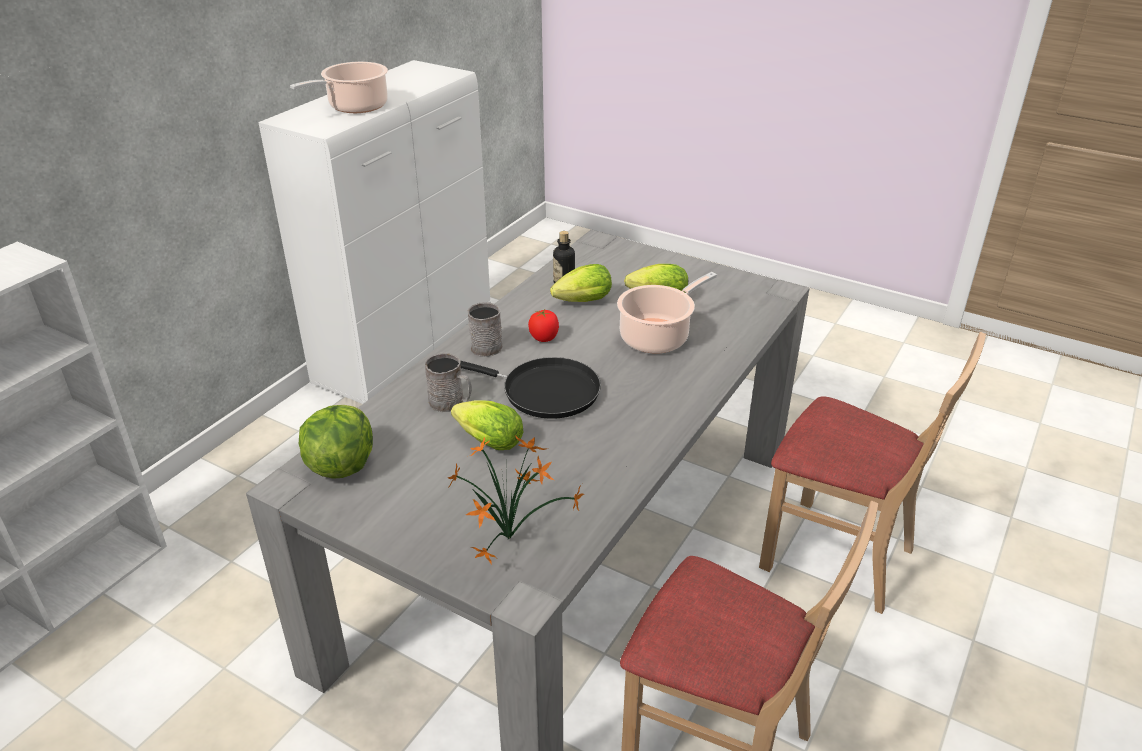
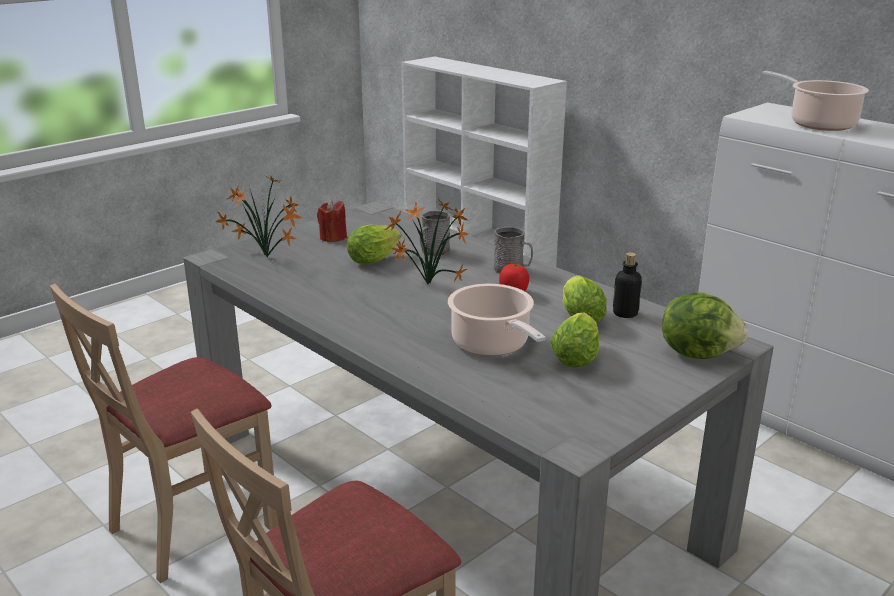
camera: 105 degrees right, 10 degrees down
lettuce [299,405,373,479] -> lettuce moved to [662,292,748,359]
black frying pan [460,357,601,419] -> potted plant [384,198,469,285]
none -> red candle [317,200,347,242]

